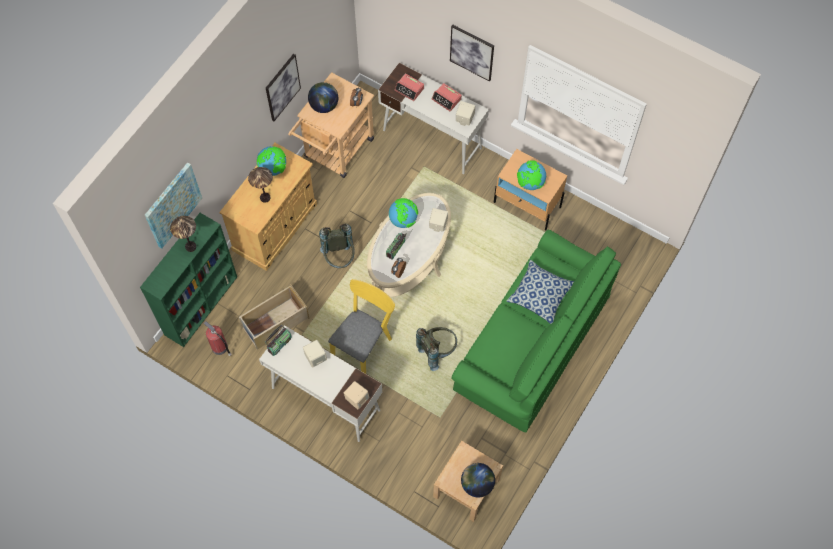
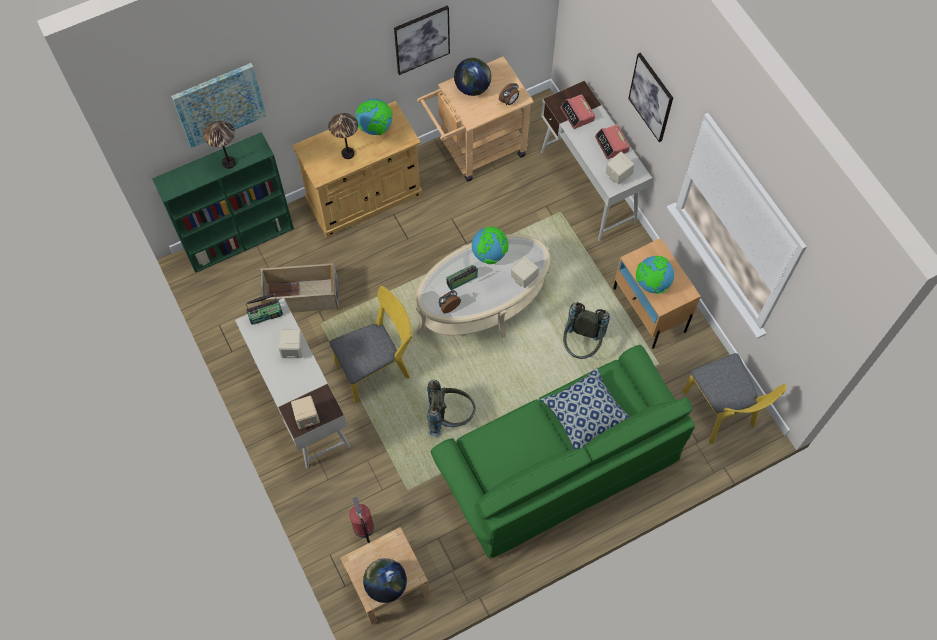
camera: 30 degrees right, 0 degrees up
fire extinguisher [204,321,231,356] -> fire extinguisher moved to [349,497,374,544]
grey backpack [319,223,355,268] -> grey backpack moved to [563,302,610,359]
none -> yellow chair [683,353,787,444]

